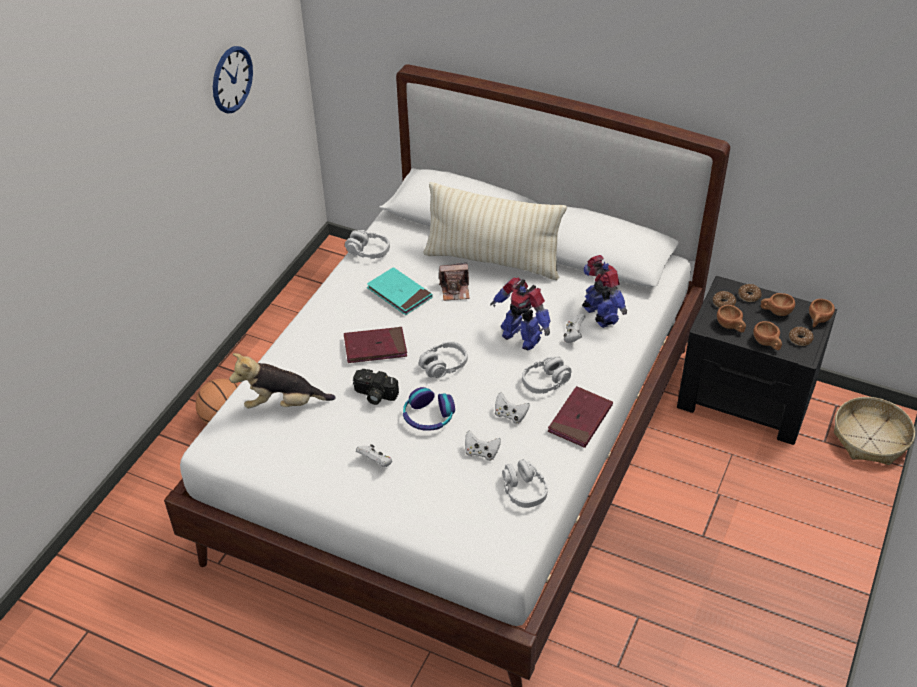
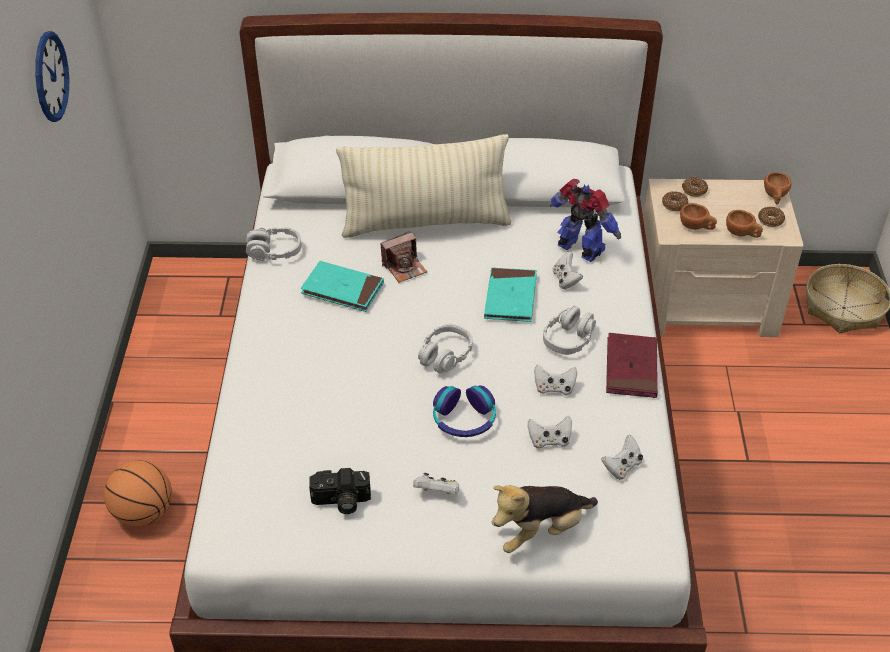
camera: 25 degrees left, 0 degrees up
plush toy [229,353,335,408] -> plush toy moved to [492,485,598,553]
red book [344,327,407,363] -> none
camera [353,369,399,405] -> camera moved to [309,468,371,514]
toy robot [491,277,551,350] -> turquoise book [484,268,537,322]
grey headphones [502,459,548,508] -> white game controller [601,435,643,480]
black nightstand [677,276,837,445] -> beige nightstand [643,179,804,337]
brown cup [761,293,795,316] -> none

